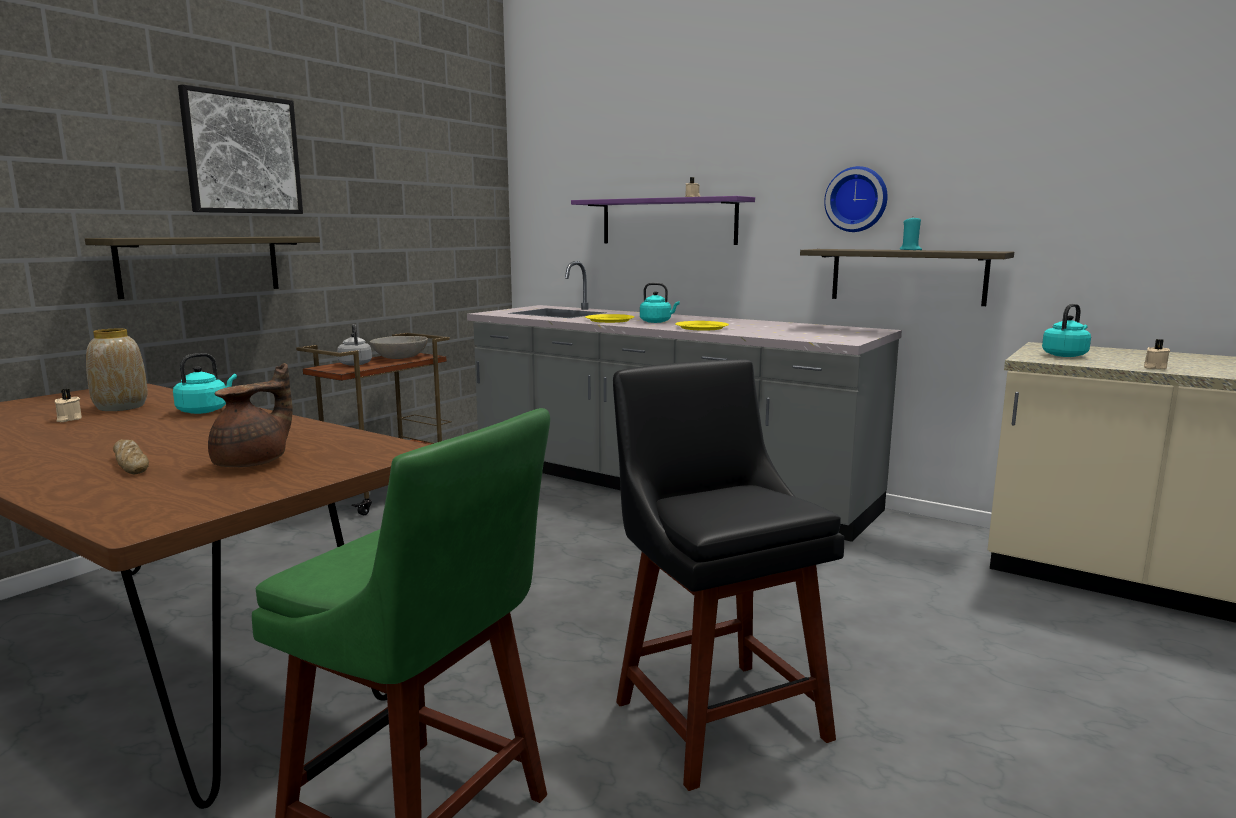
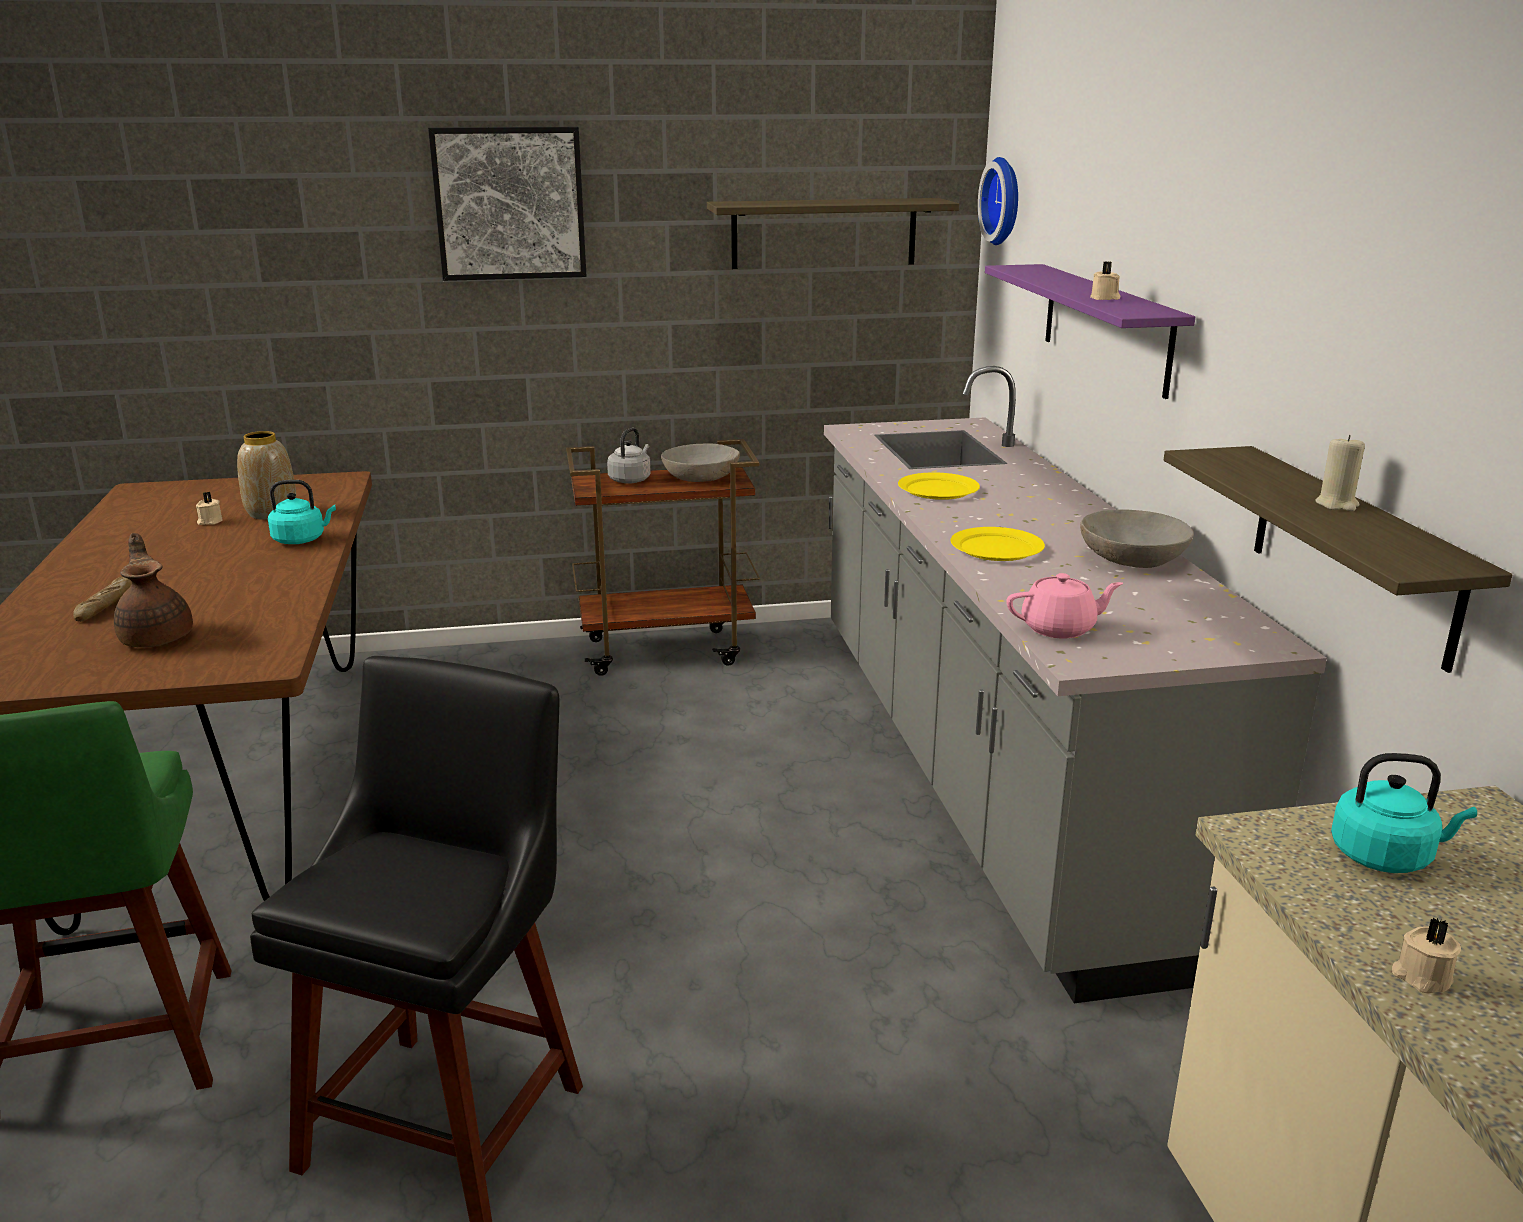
camera: 45 degrees right, 10 degrees up
shelf [85,237,320,299] -> shelf moved to [707,198,959,269]
brown teapot [208,363,293,467] -> brown teapot turned 105 degrees counterclockwise [114,533,193,648]
turquoise kettle [640,283,680,323] -> none
wall clock [824,166,888,232] -> wall clock moved to [978,157,1018,245]
turquoise candle [900,217,922,250] -> beige candle [1315,435,1365,511]
none -> pink teapot [1006,573,1123,638]
none -> grey bowl [1080,509,1194,568]

